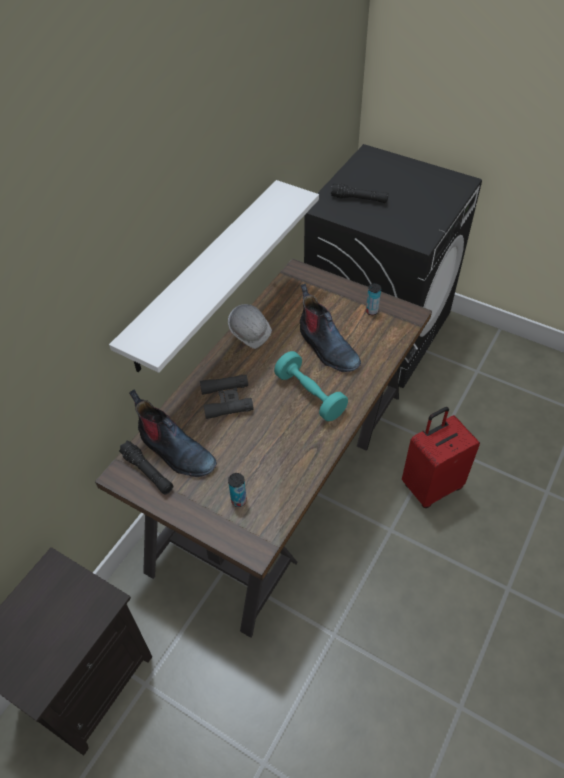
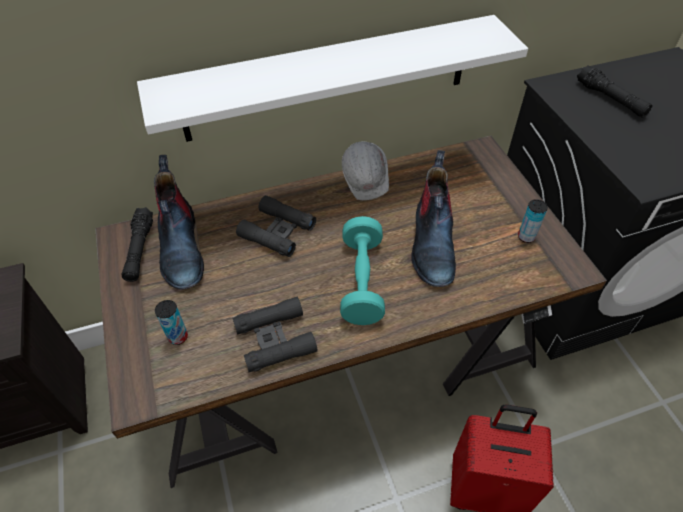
camera: 40 degrees right, 0 degrees up
none -> black binoculars [233,297,318,372]

